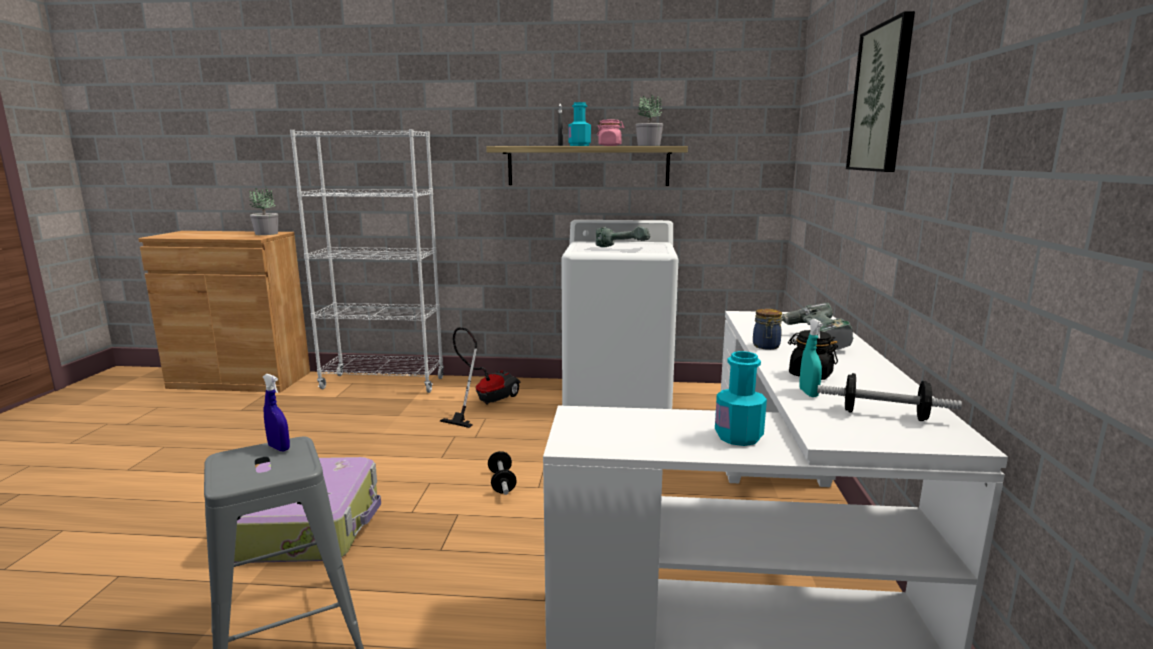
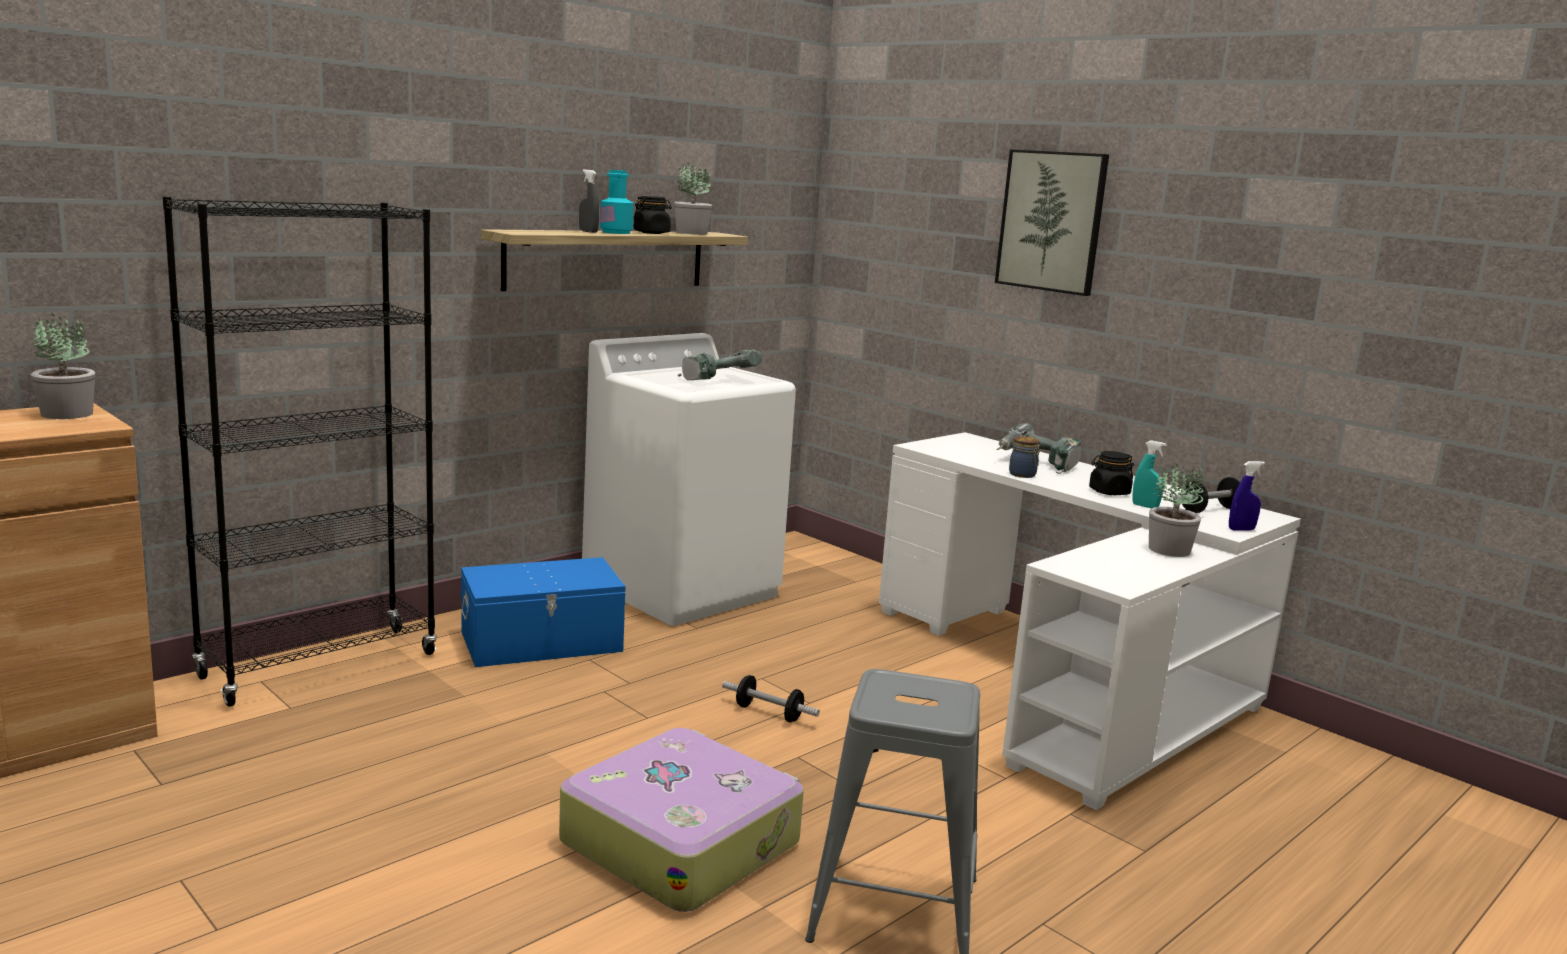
camera: 50 degrees left, 0 degrees up
blue spray bottle [263,374,290,451] -> blue spray bottle moved to [1229,461,1265,531]
white bookcase [290,129,444,393] -> black bookcase [162,196,437,707]
vacuum cleaner [440,327,520,428] -> blue storage box [461,557,625,667]
pink jar [597,120,624,146] -> black jar [634,196,672,234]
turquoise bottle [715,351,767,446] -> potted plant [1149,464,1204,557]

